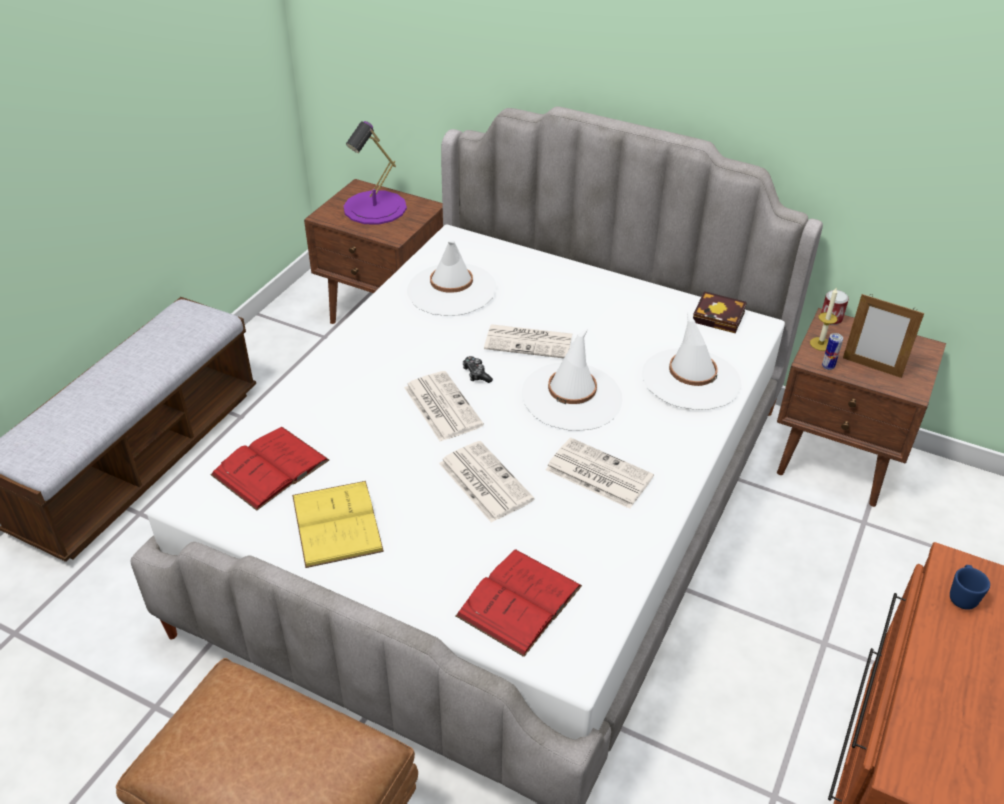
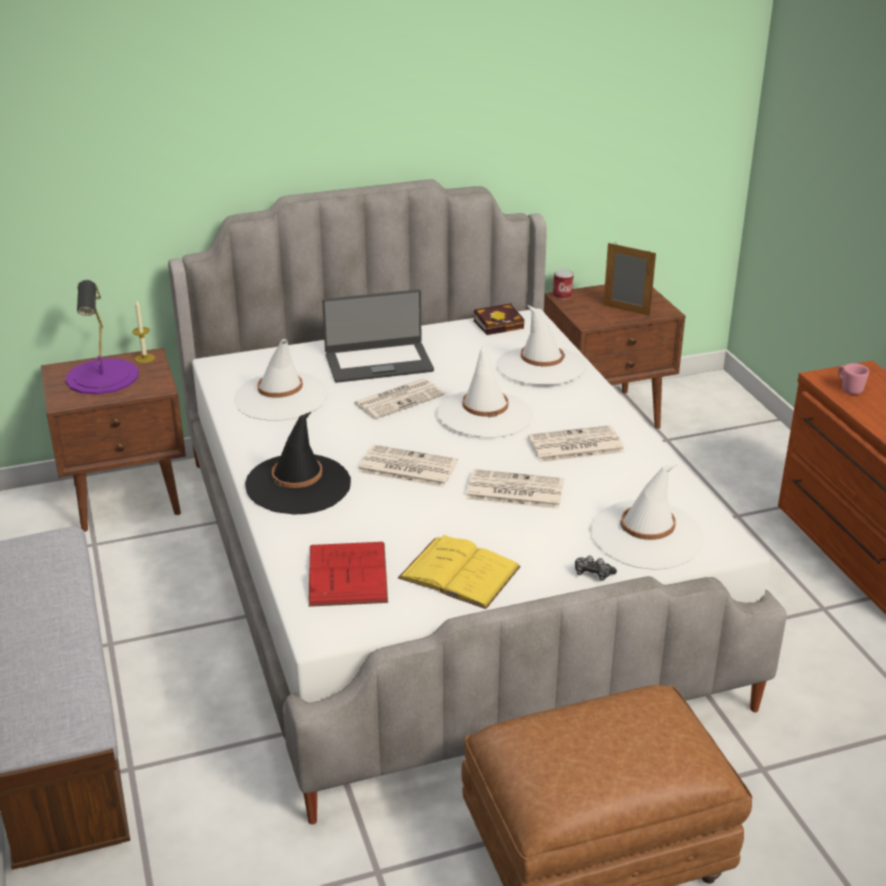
camera: 45 degrees left, 10 degrees down
red book [455,549,582,657] -> white hat [591,465,704,570]
game controller [462,356,493,383] -> game controller moved to [575,555,617,581]
candle [810,288,838,351] -> candle moved to [132,299,155,363]
can [822,333,843,370] -> none
picture frame [843,294,924,378] -> picture frame turned 135 degrees counterclockwise [603,242,656,316]
blue mug [950,565,990,610] -> pink mug [838,363,869,394]
none -> black hat [245,411,351,514]
none -> laptop [322,289,434,383]

